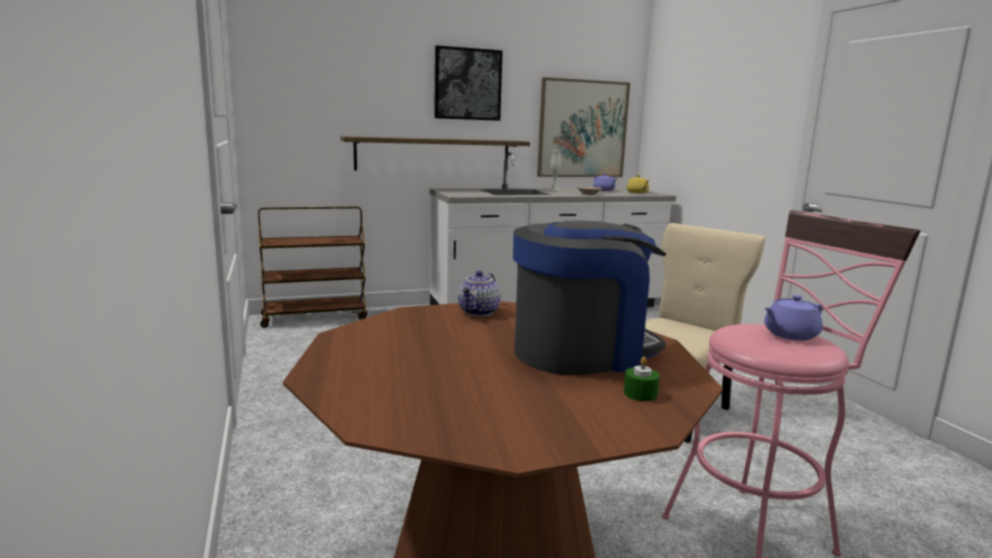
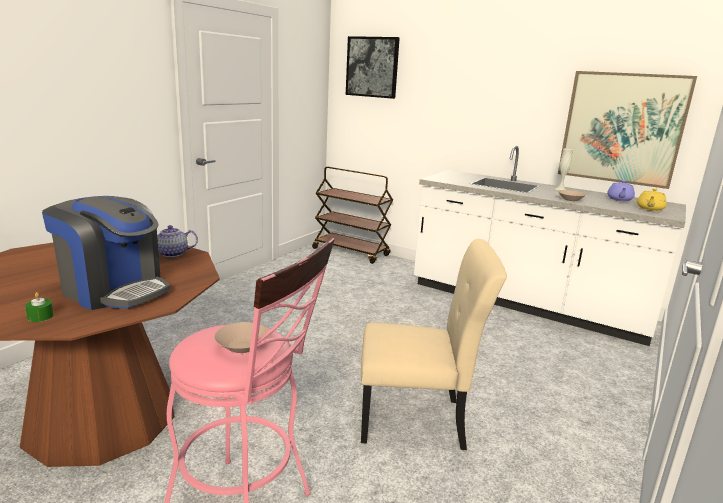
camera: 50 degrees right, 5 degrees up
shelf [341,136,530,170] -> none
picture [434,45,503,121] -> picture moved to [346,36,400,99]
purple teapot [764,295,823,341] -> beige bowl [214,322,270,353]

